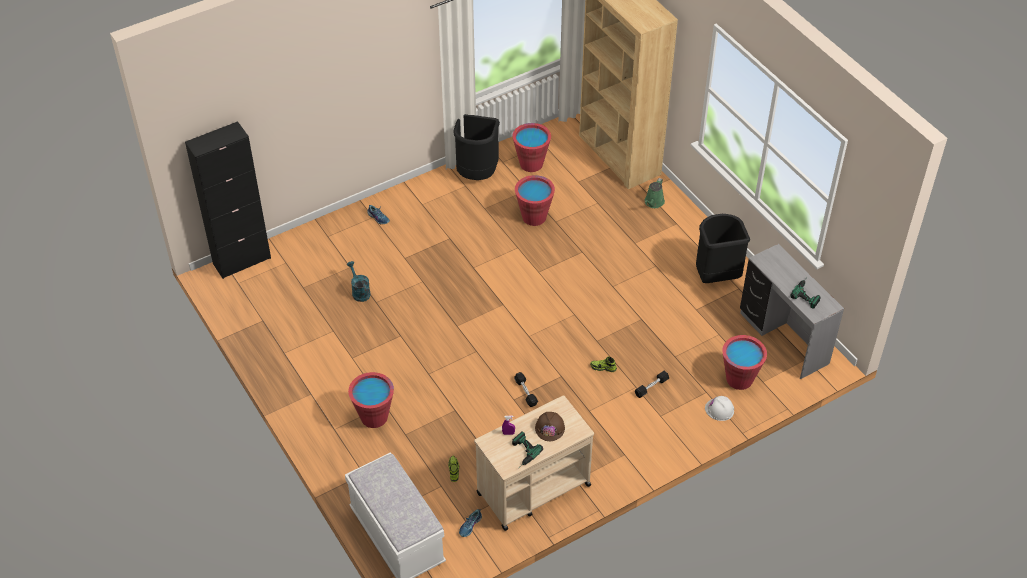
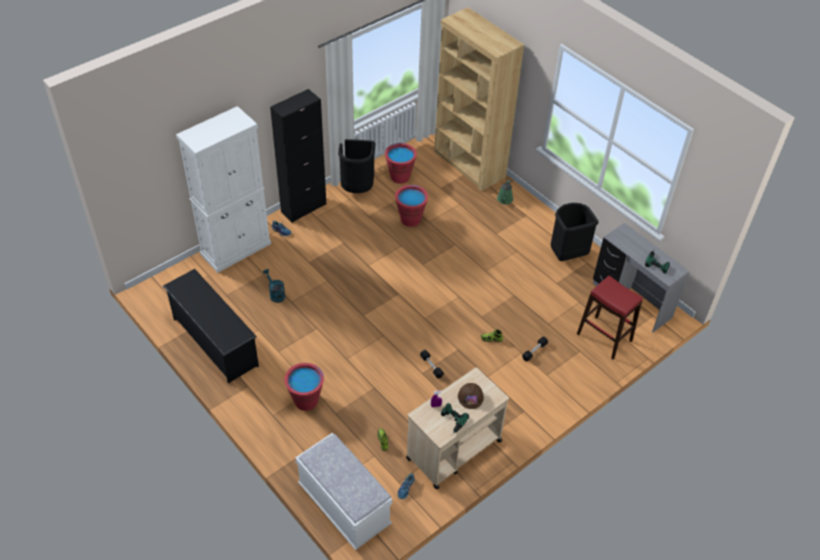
camera: 10 degrees left, 0 degrees up
black cabinet [185,121,271,279] -> black cabinet moved to [270,89,326,223]
white hard hat [705,396,734,421] -> none
red bucket [722,335,767,390] -> red stool [577,276,643,359]
none -> black shoe rack [163,269,259,383]
none -> white cabinet [176,106,271,273]

